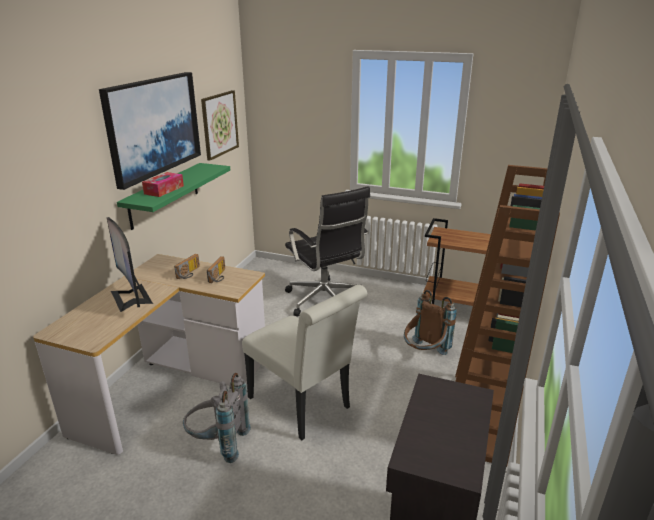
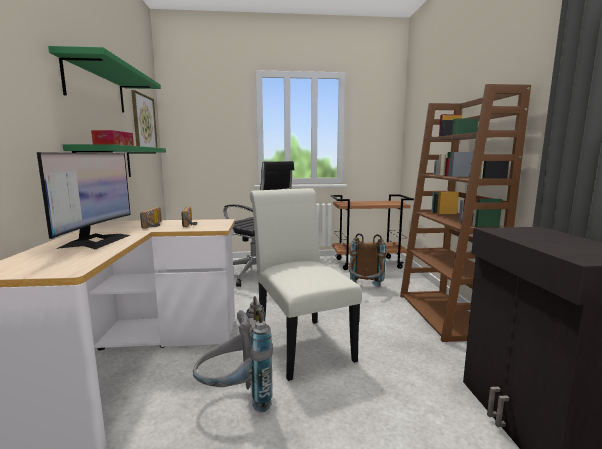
camera: 25 degrees left, 15 degrees down
picture [99,72,201,190] -> green shelf [48,46,161,113]
monitor [107,217,153,312] -> monitor turned 120 degrees counterclockwise [37,152,131,250]
white chair [242,285,367,440] -> white chair turned 135 degrees counterclockwise [250,188,362,381]

